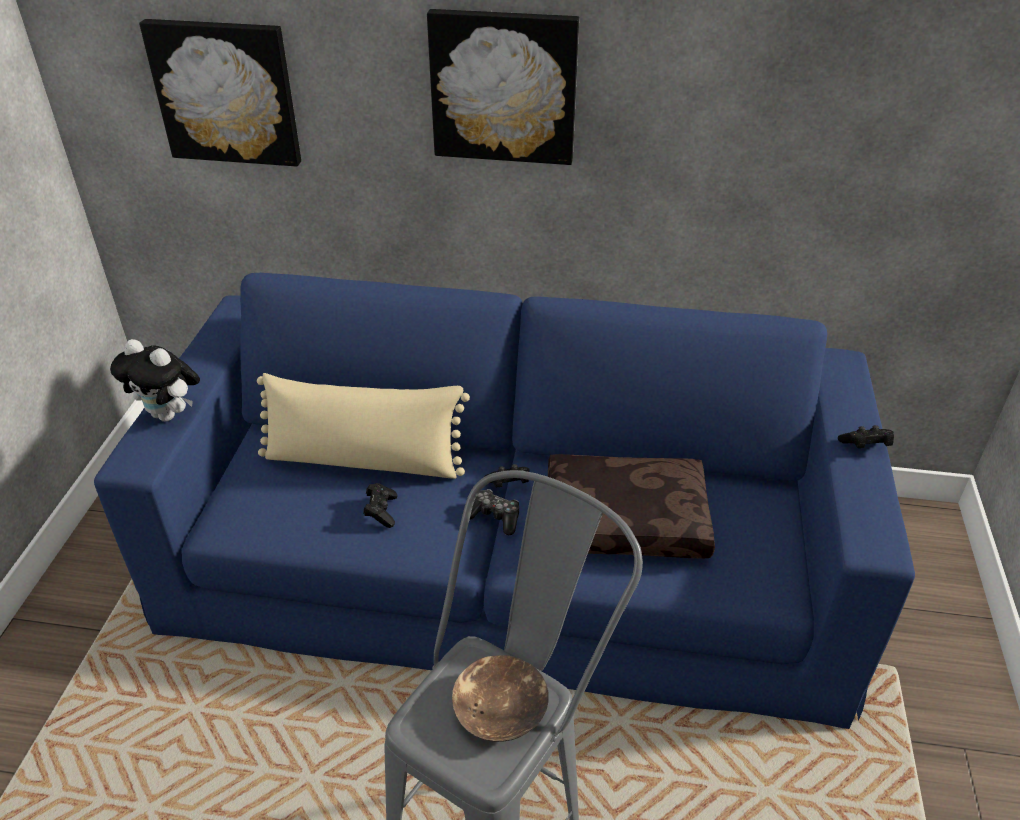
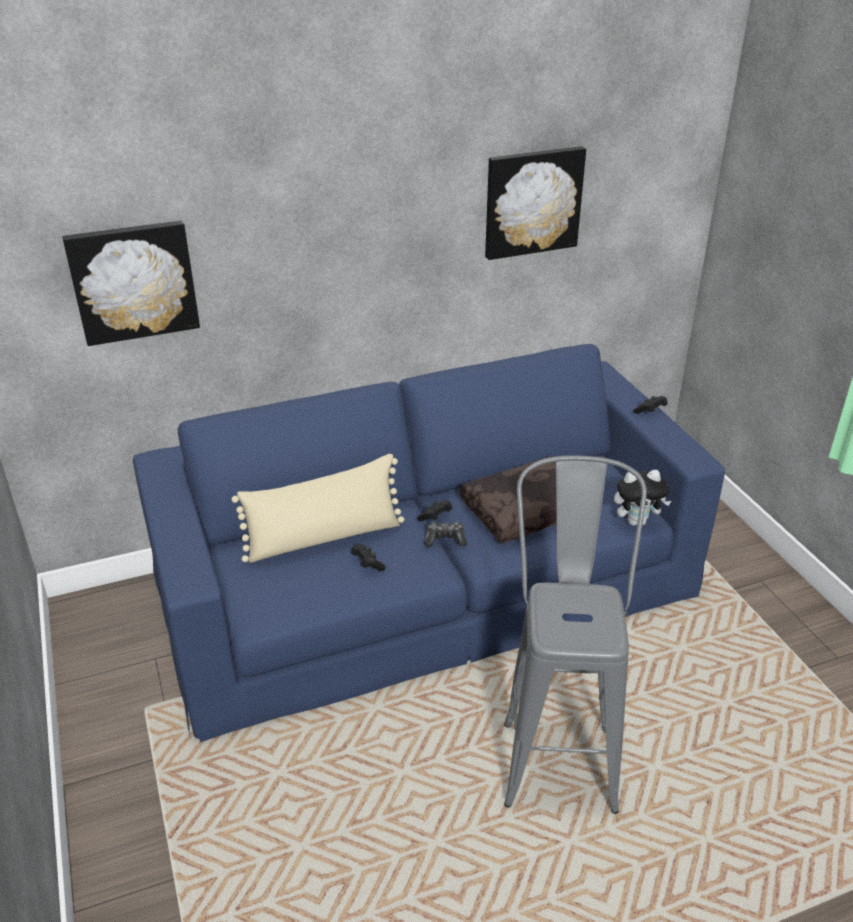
camera: 30 degrees left, 5 degrees down
plush toy [110,339,200,422] -> plush toy moved to [614,470,671,526]
picture [427,9,579,165] -> picture moved to [485,146,586,260]
brown bowl [452,655,549,742] -> none

